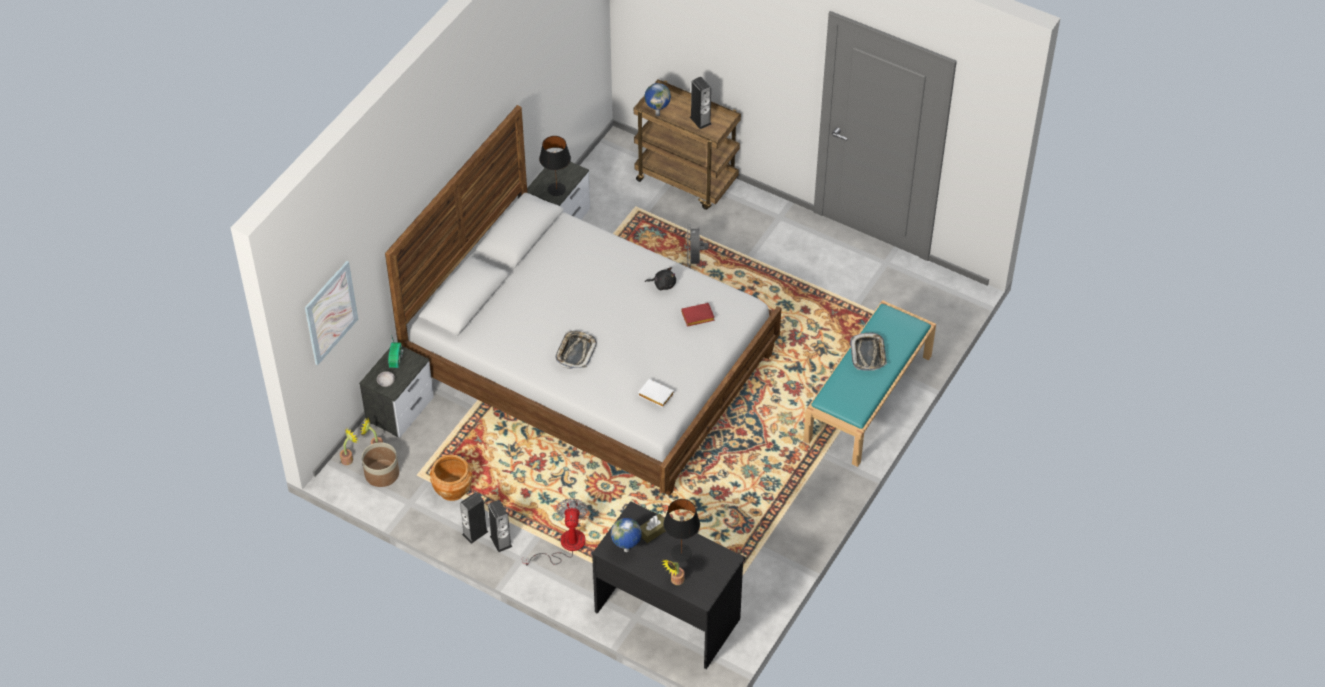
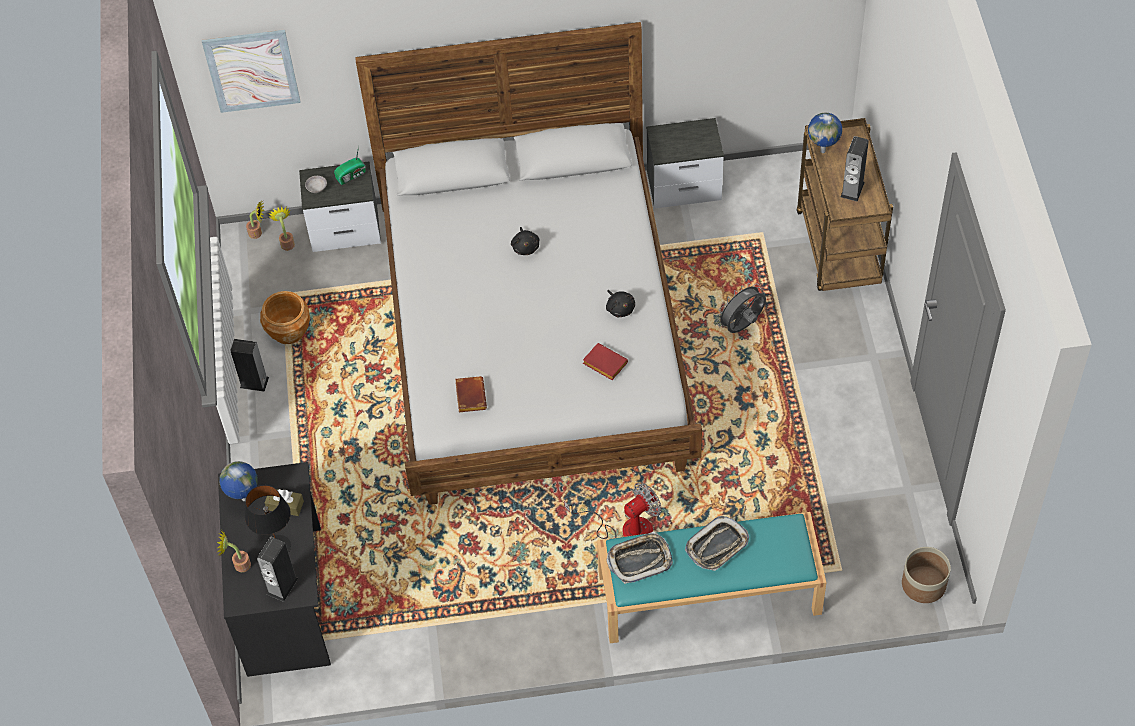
camera: 55 degrees right, 5 degrees up
planter [362,442,399,487] -> planter moved to [902,547,951,603]
speaker [488,500,512,552] -> speaker moved to [257,537,298,602]
fan [522,498,588,566] -> fan moved to [564,483,661,539]
black table lamp [539,136,571,196] -> none
tray [555,330,597,369] -> tray moved to [606,531,673,584]
white book [638,379,674,407] -> brown book [455,376,487,412]
none -> black plush toy [511,227,539,255]

